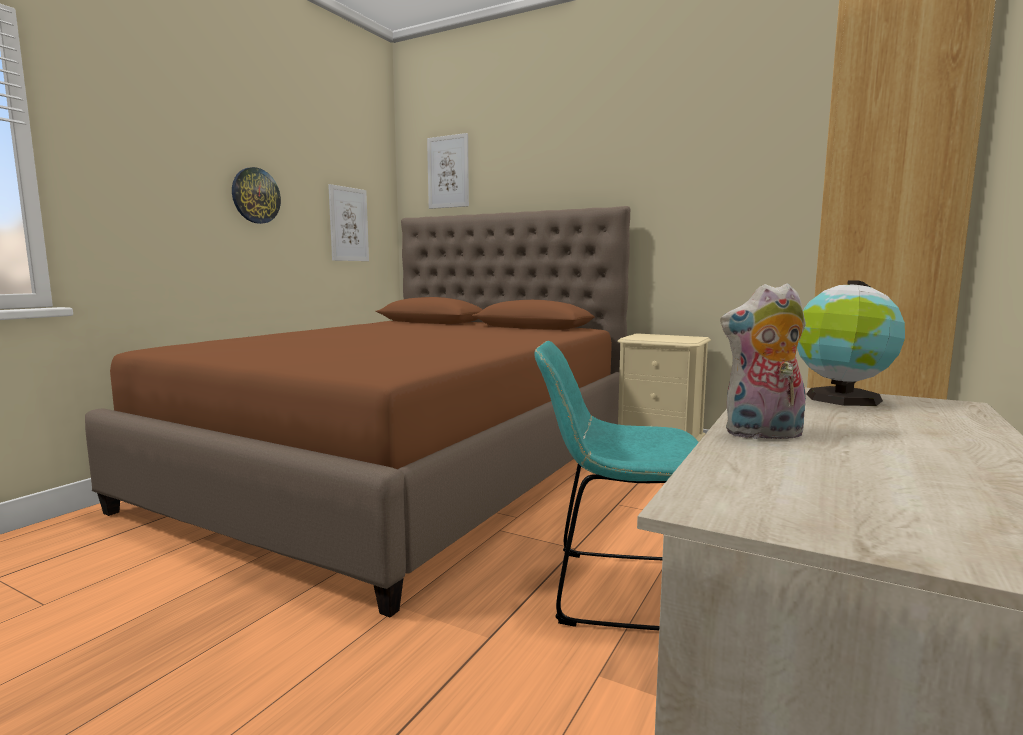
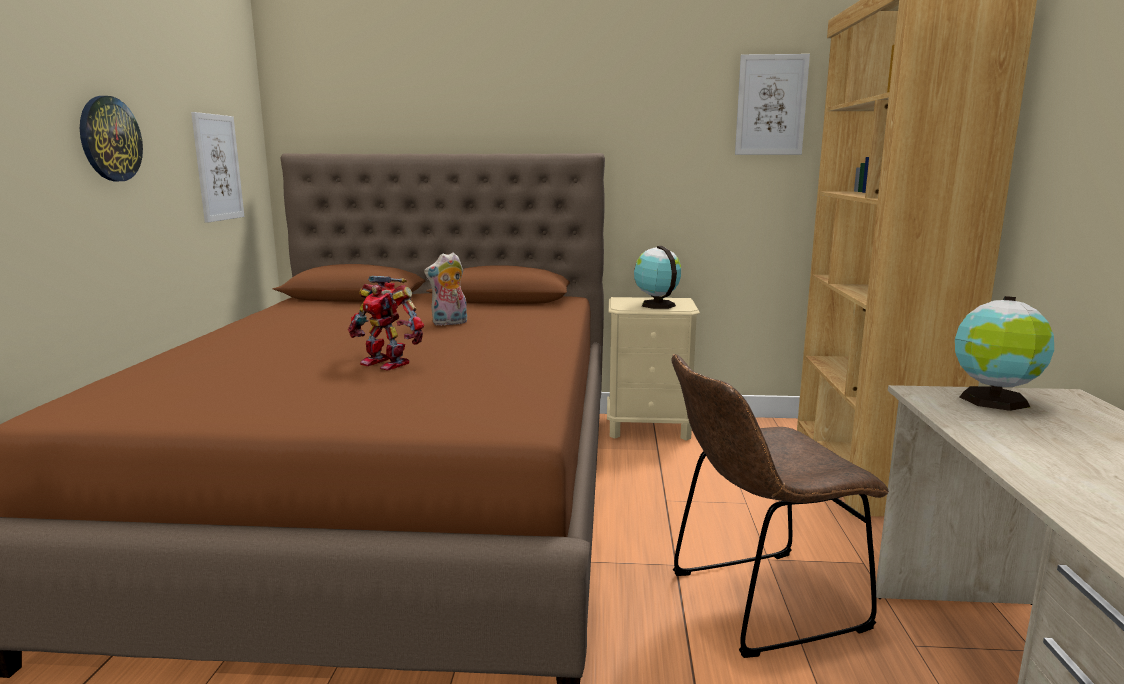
camera: 25 degrees left, 5 degrees up
picture [427,133,469,209] -> picture moved to [735,54,810,155]
turquoise chair [534,341,699,630] -> brown chair [671,354,889,658]
plush toy [720,283,806,439] -> plush toy moved to [424,253,467,326]
none -> toy robot [348,276,424,370]
none -> globe [634,246,681,309]

